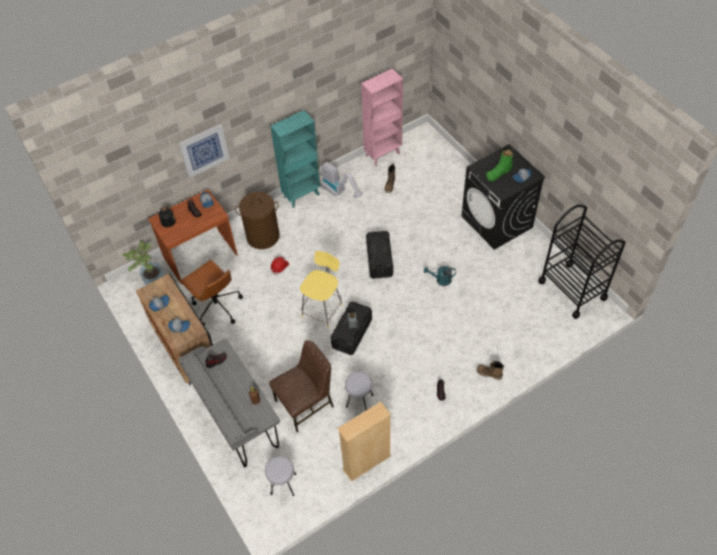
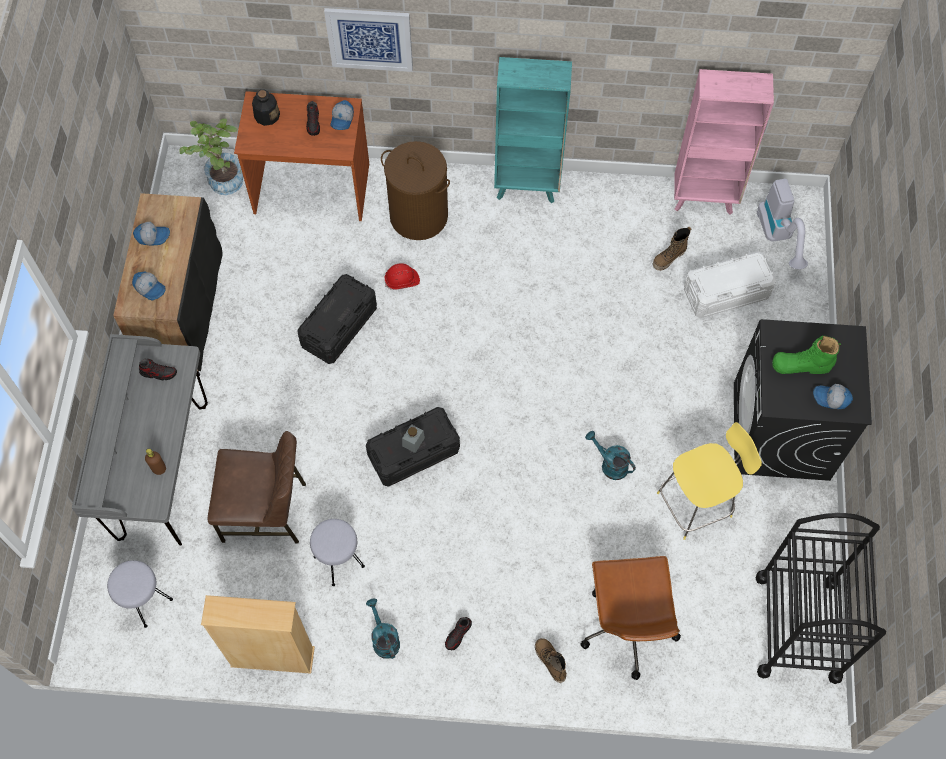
camera: 35 degrees right, 10 degrees up
brown office chair [180,260,243,326] -> brown office chair moved to [580,556,681,680]
yellow stool [300,251,342,328] -> yellow stool moved to [657,422,762,540]
vacuum cleaner [321,162,363,198] -> vacuum cleaner moved to [757,179,808,269]
black storage box [366,231,393,279] -> black storage box moved to [297,274,377,364]
none -> turquoise watering can [366,598,400,659]
none -> white storage box [684,252,776,318]

